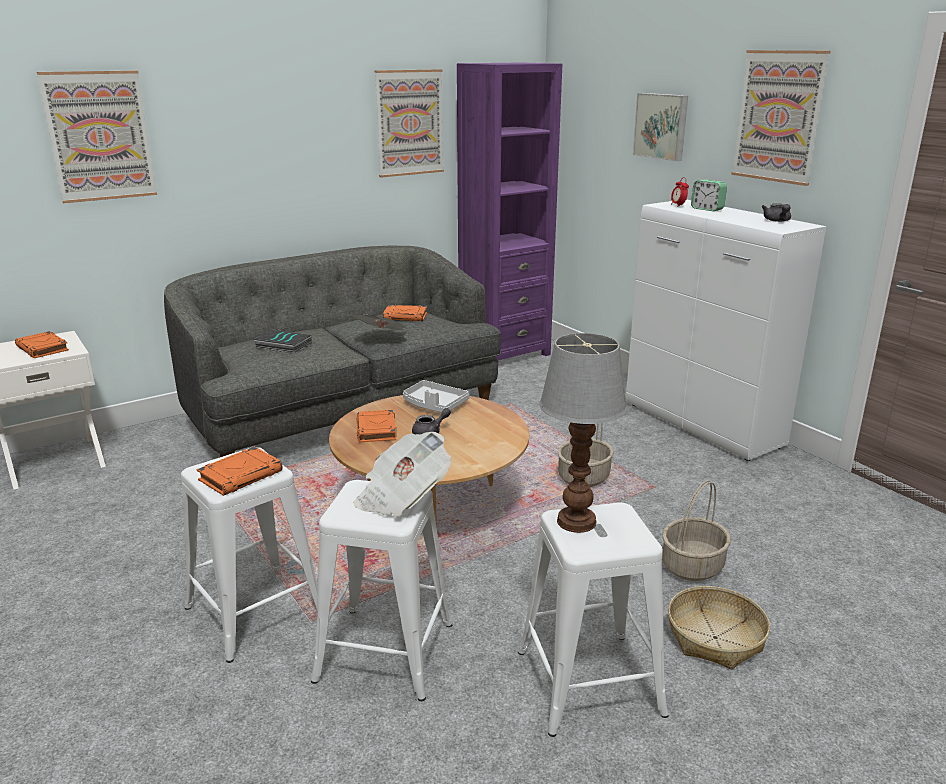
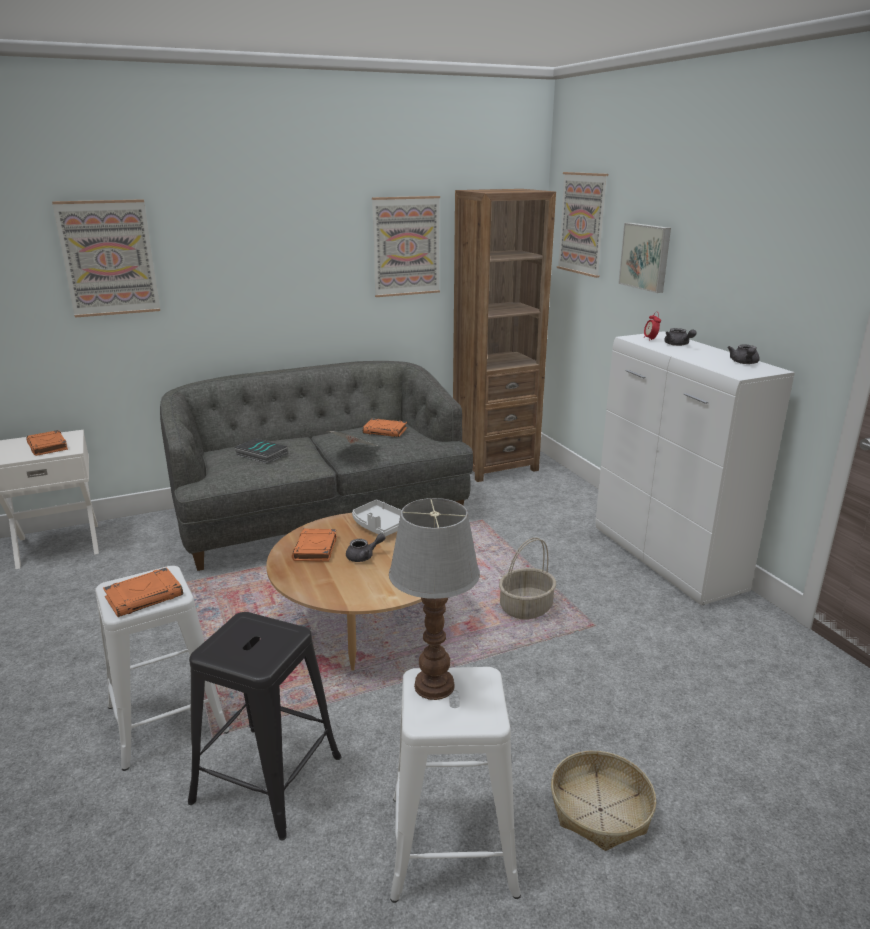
camera: 10 degrees right, 0 degrees up
white stool [311,480,452,701] -> black stool [188,612,341,840]
newspaper [354,432,451,517] -> none
purple bookcase [457,62,562,361] -> brown bookcase [453,189,556,482]
basket [662,480,731,581] -> none
alarm clock [691,179,727,211] -> grey teapot [664,328,697,346]
picture [731,50,831,186] -> picture moved to [557,172,608,278]

